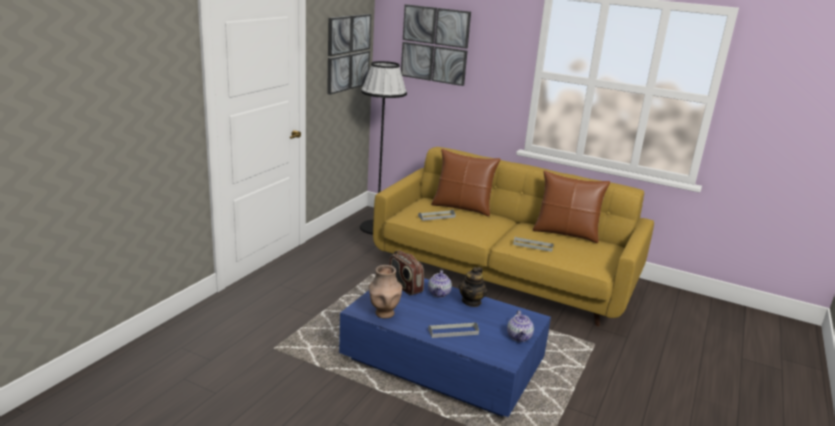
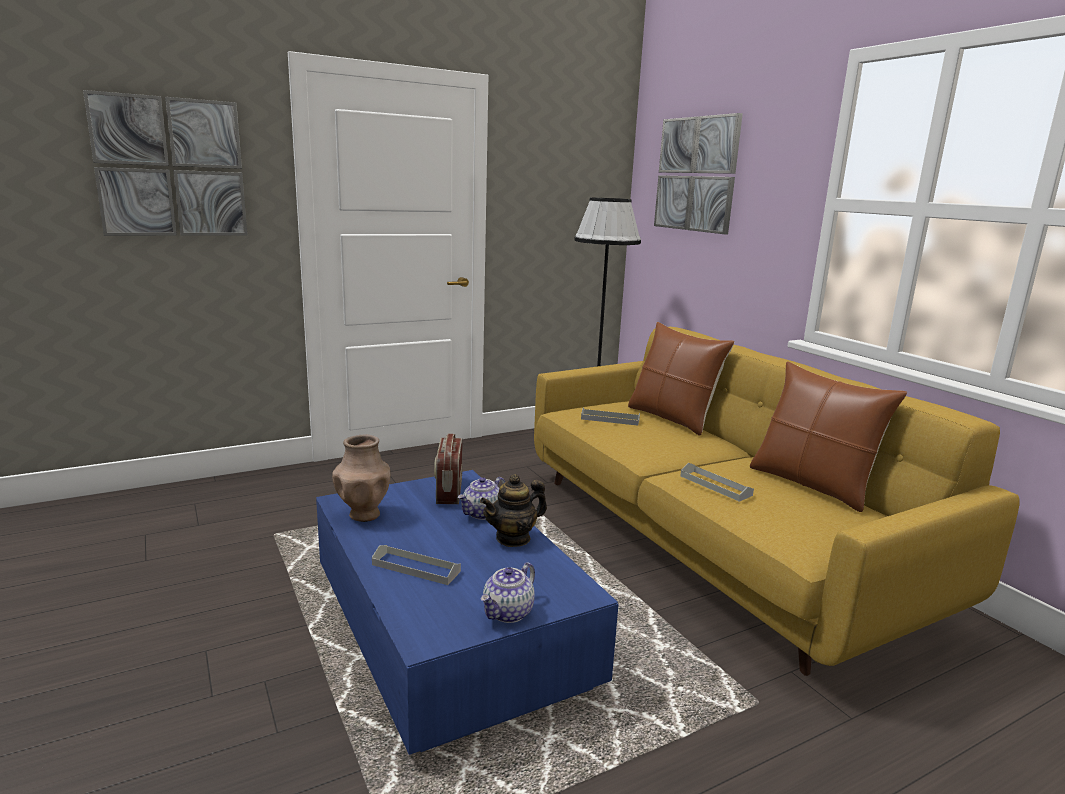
camera: 35 degrees right, 5 degrees down
picture [327,14,371,95] -> picture moved to [83,90,248,236]

